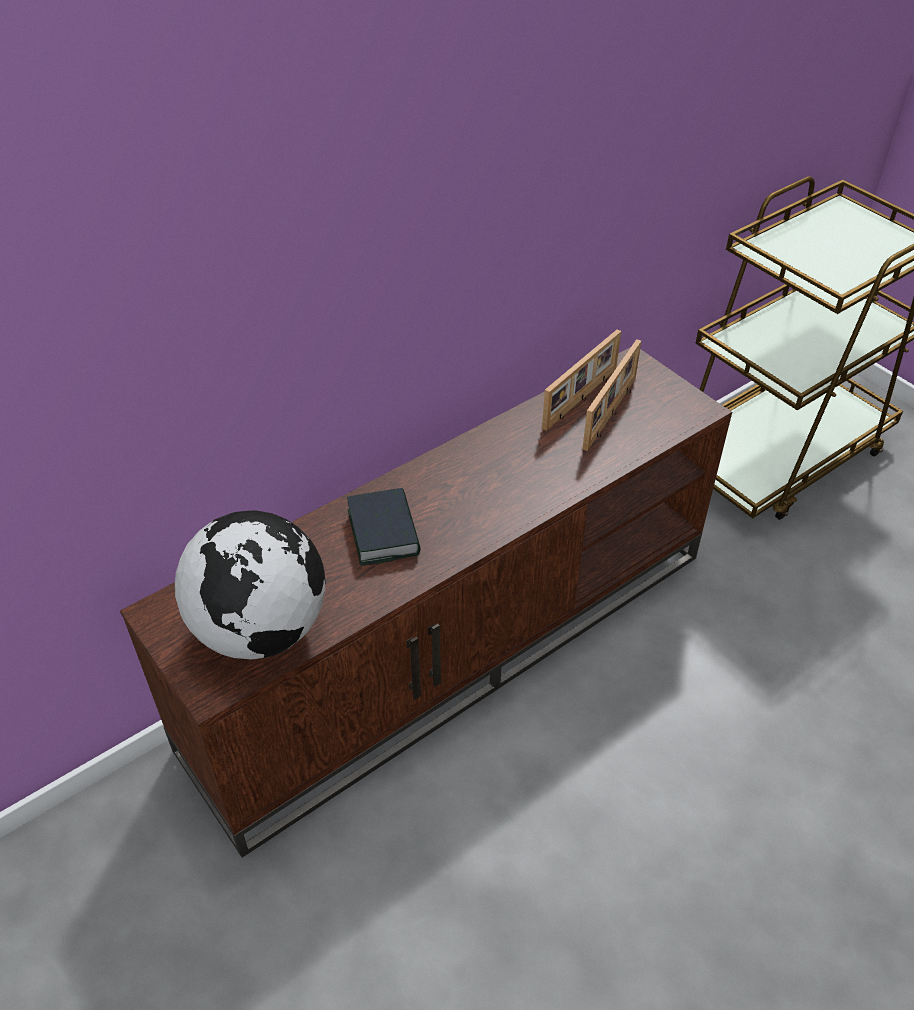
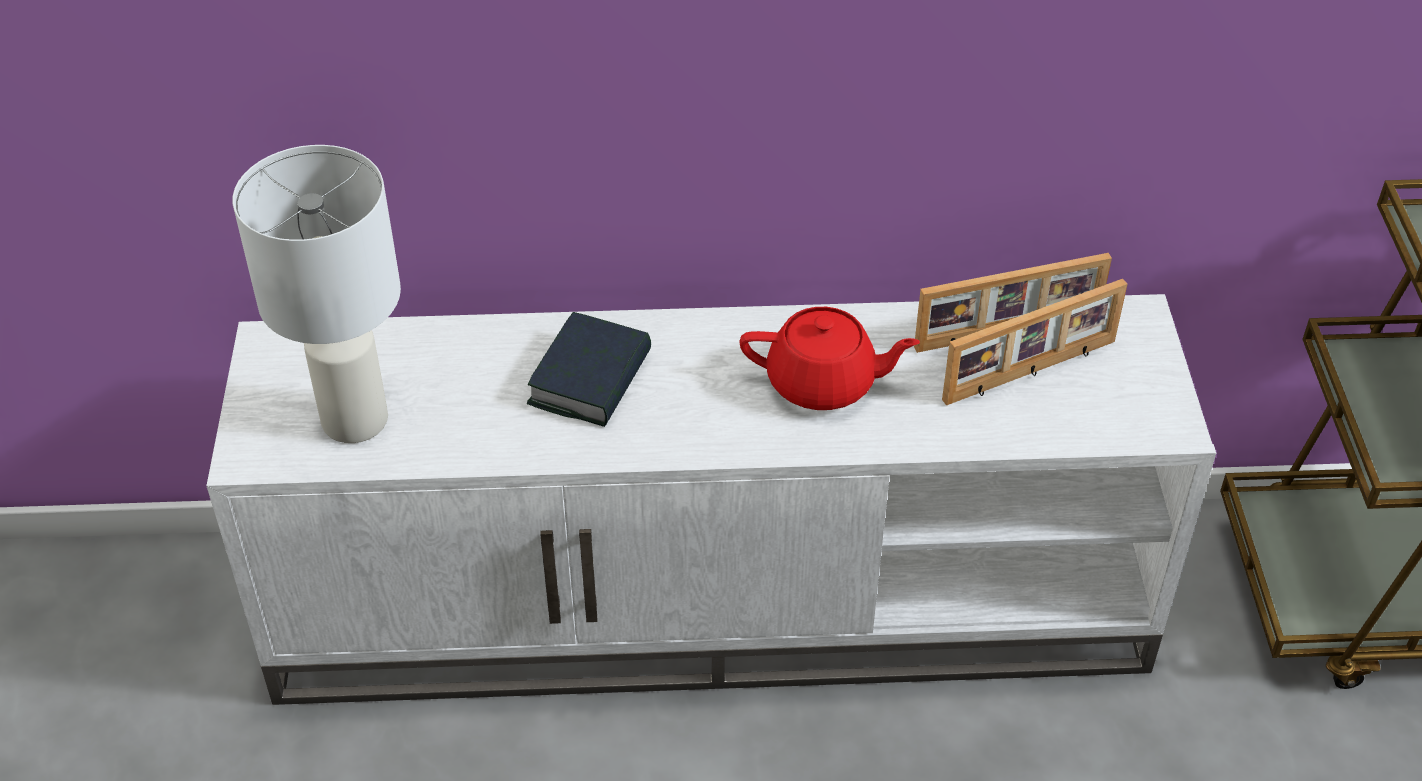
camera: 35 degrees right, 0 degrees up
brown tv stand [120,347,732,858] -> white tv stand [206,294,1216,705]
globe [175,510,325,660] -> white table lamp [232,145,401,443]
none -> red teapot [739,307,920,410]

